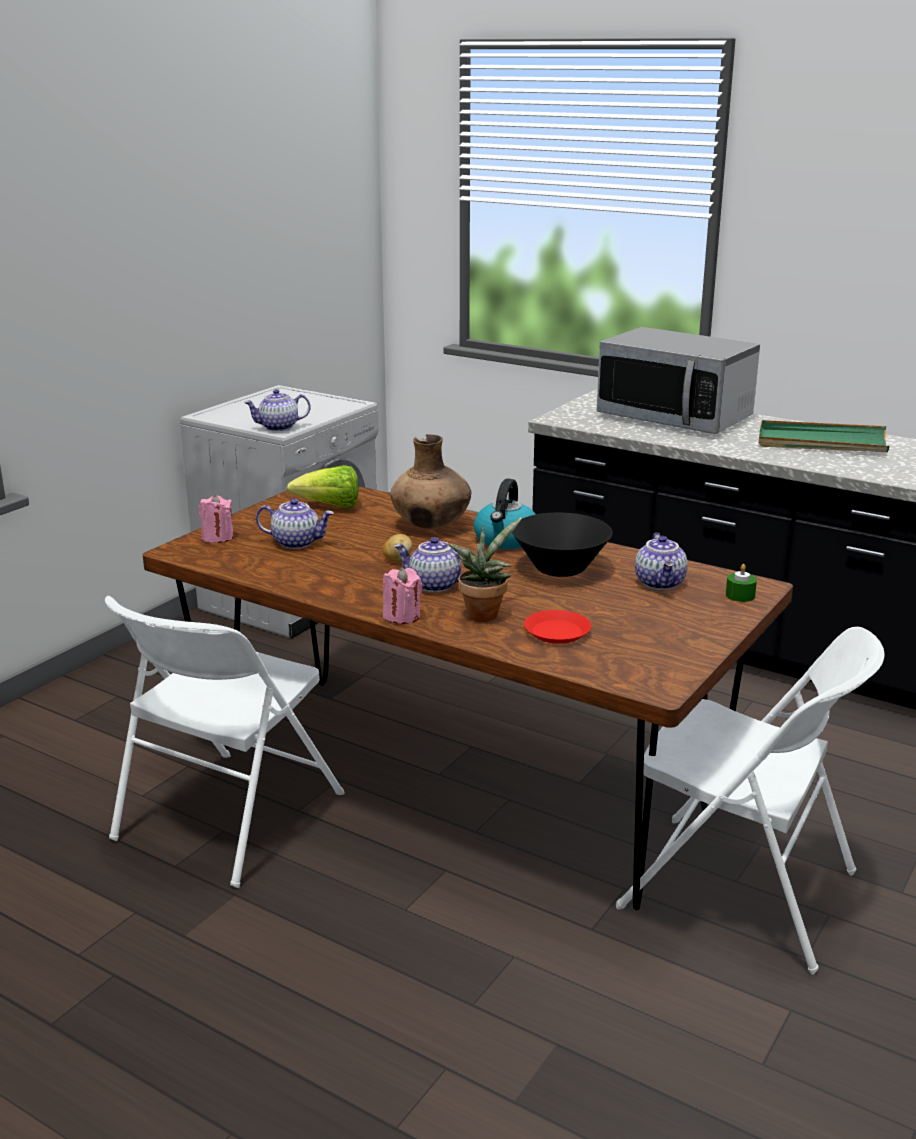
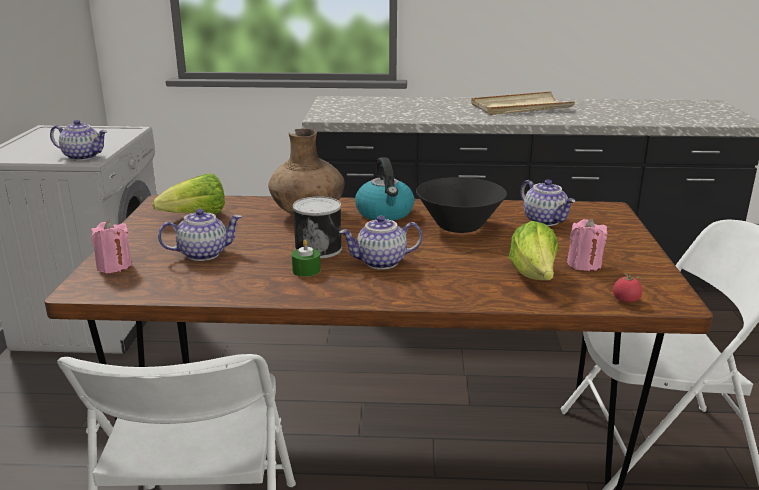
camera: 30 degrees left, 0 degrees up
teapot [244,389,311,431] -> teapot turned 120 degrees counterclockwise [50,120,108,161]
potato [383,534,413,562] -> can [293,196,342,259]
pink candle [383,568,422,624] -> pink candle moved to [567,219,608,271]
potted plant [447,517,522,622] -> none
red plate [524,610,591,644] -> lettuce [509,221,559,280]
microwave [597,327,760,434] -> none
green candle [726,564,757,602] -> green candle moved to [292,239,321,277]
green tray [758,420,889,452] -> beige tray [471,91,575,115]
none -> tomato [613,273,642,303]

